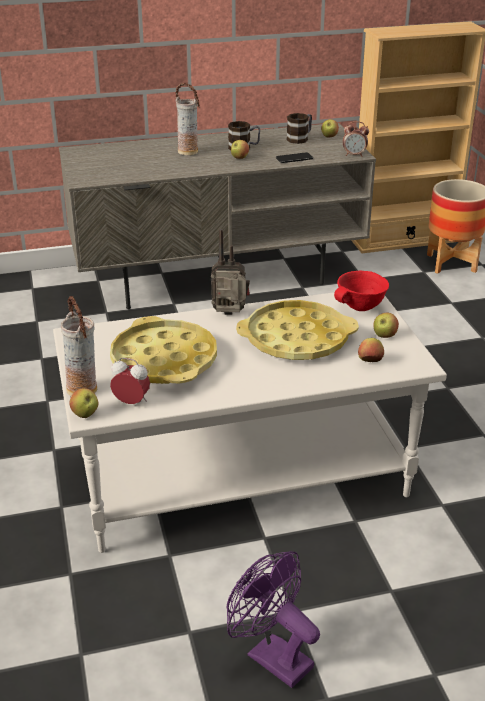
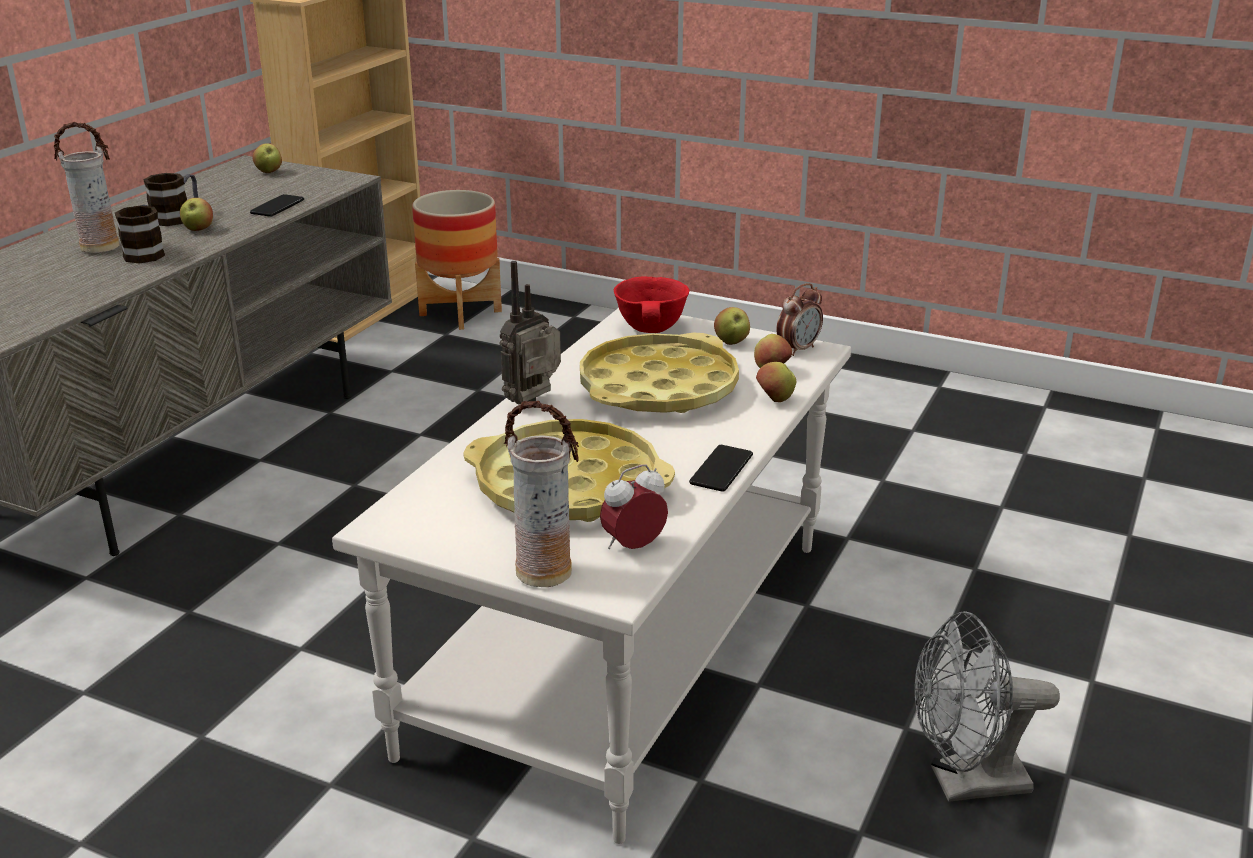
camera: 50 degrees left, 5 degrees down
apple [69,388,98,418] -> apple moved to [756,362,796,402]
purple fan [226,551,320,688] -> grey fan [914,611,1060,802]
mug [286,113,312,144] -> mug moved to [115,205,165,263]
alarm clock [343,121,369,157] -> alarm clock moved to [777,283,823,356]
none -> phone [689,445,753,492]

